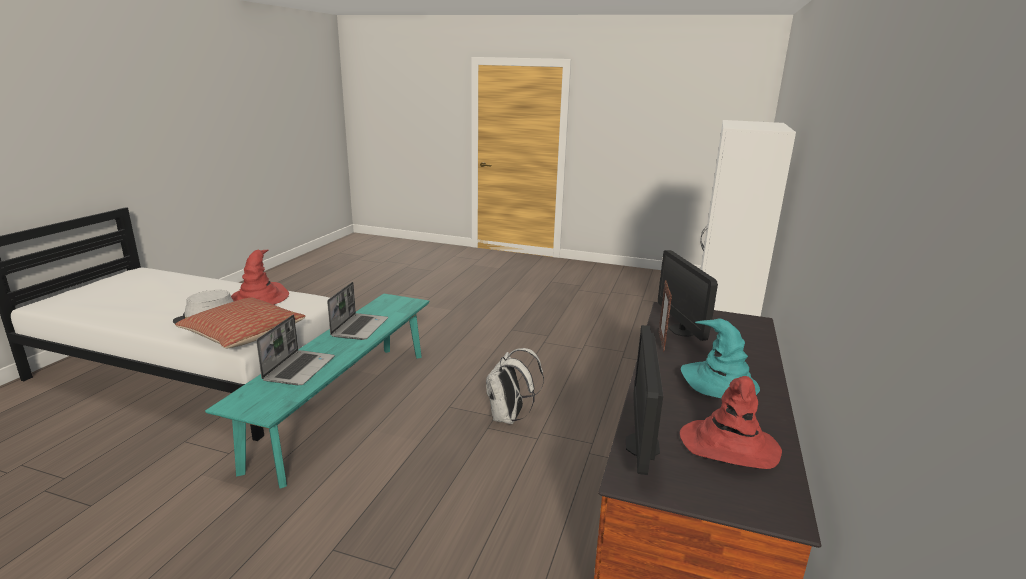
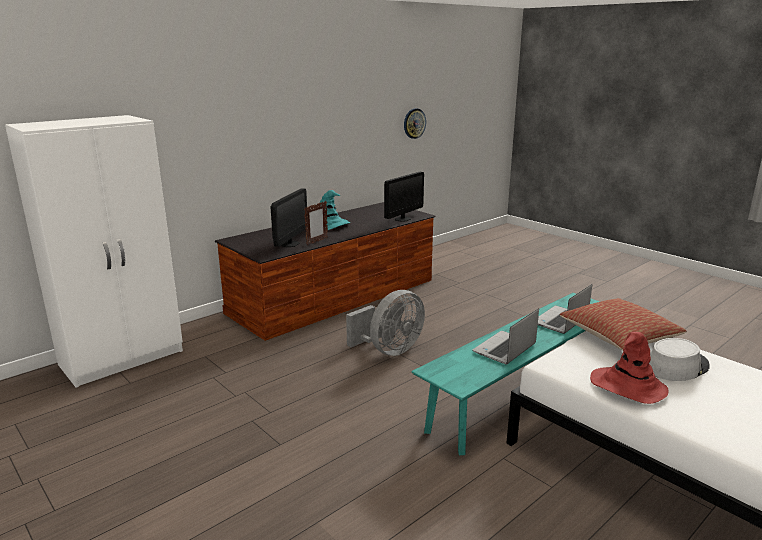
camera: 150 degrees left, 0 degrees up
white backpack [486,348,544,424] -> grey fan [346,290,425,356]
red hat [680,376,782,469] -> none
none -> wall clock [404,108,426,139]

